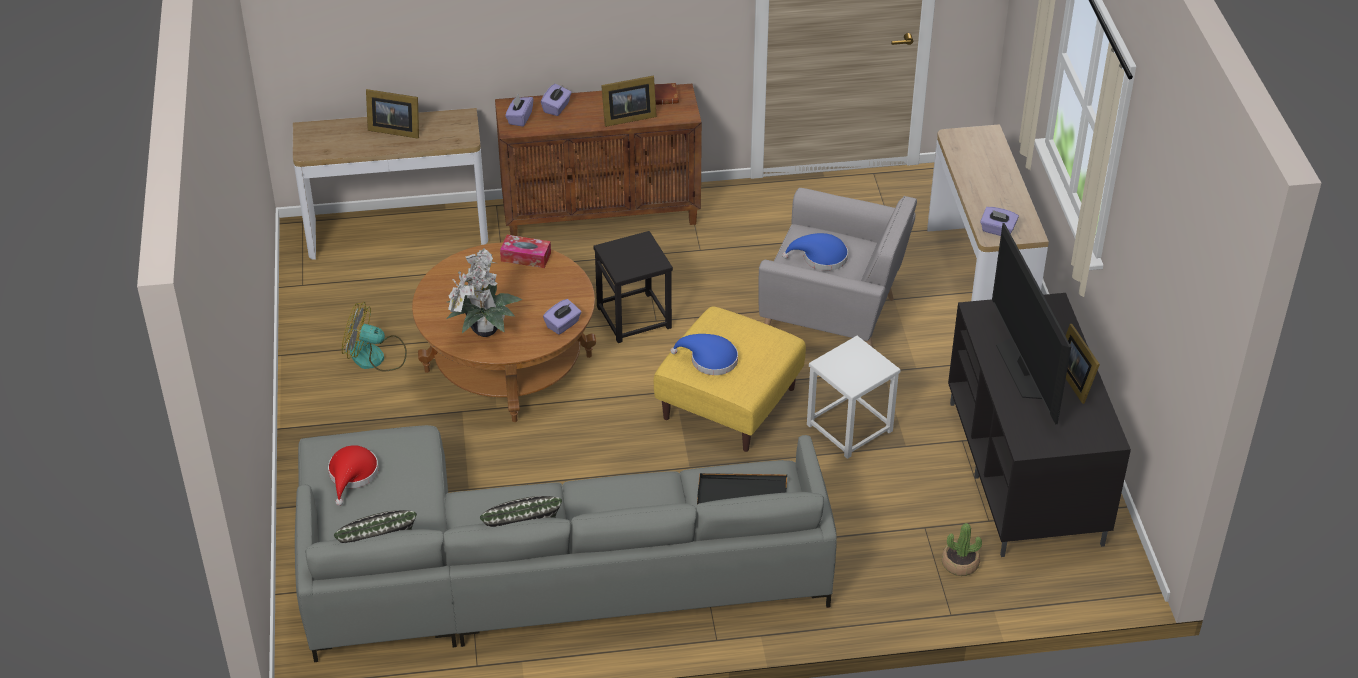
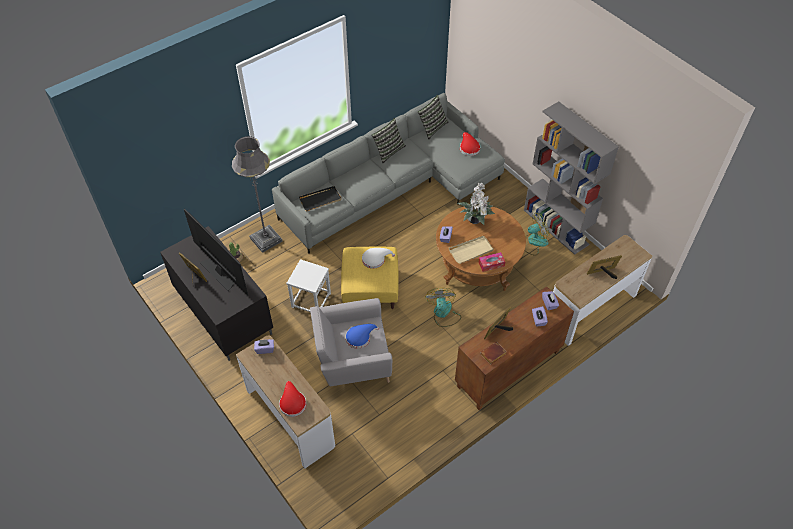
camera: 150 degrees right, 10 degrees up
black stool [593,231,673,343] -> fan [425,288,461,327]
blue hat [670,334,738,375] -> white hat [362,248,395,269]
none -> grey floor lamp [232,136,282,253]
none -> red hat [279,381,306,417]
none -> beige tray [449,236,494,264]
none -> grey bookcase [524,101,619,255]

